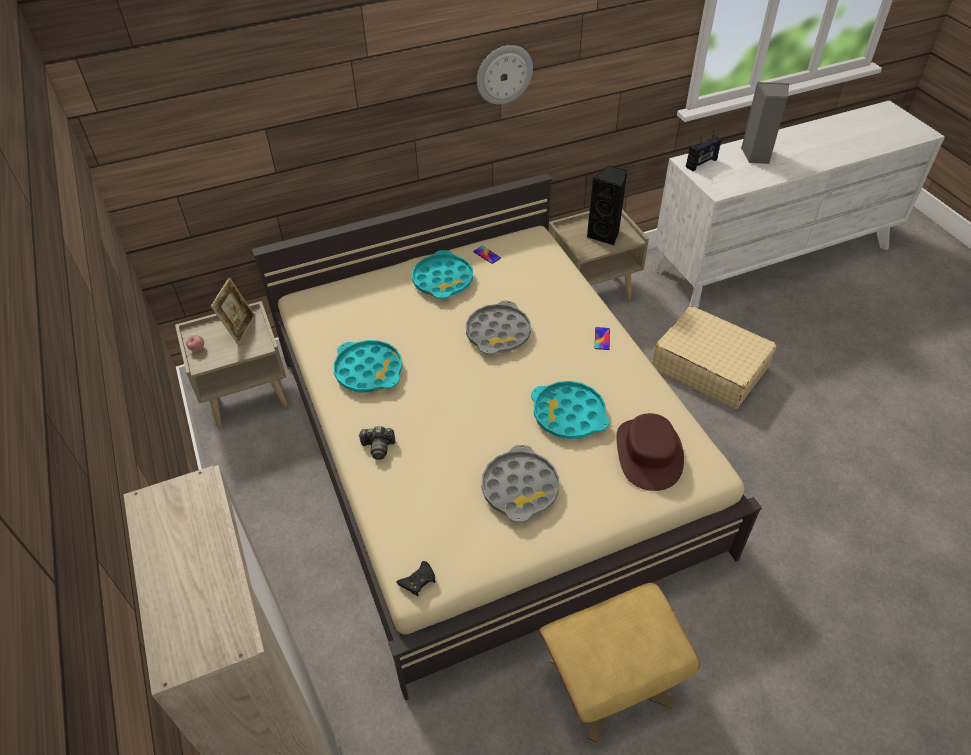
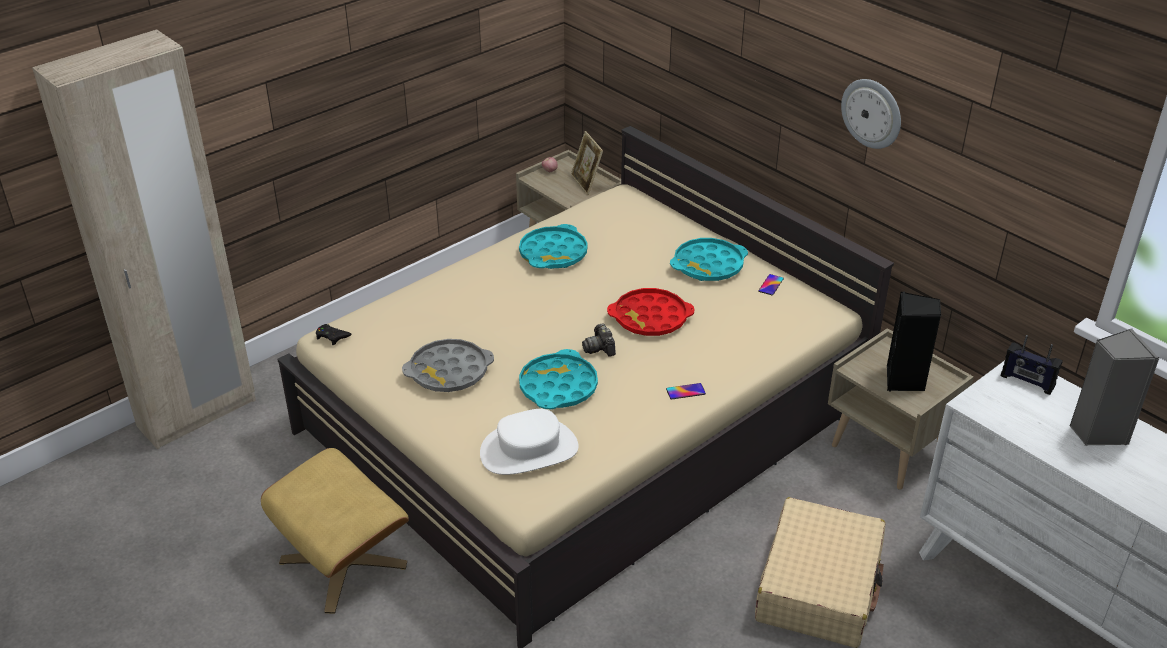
camera: 70 degrees right, 10 degrees down
picture frame [211,278,255,344] -> picture frame turned 75 degrees clockwise [571,131,603,195]
camera [358,426,395,460] -> camera moved to [582,323,616,357]
grey tray [466,301,531,355] -> red tray [607,288,694,336]
brown hat [616,413,684,491] -> white hat [480,409,579,475]

